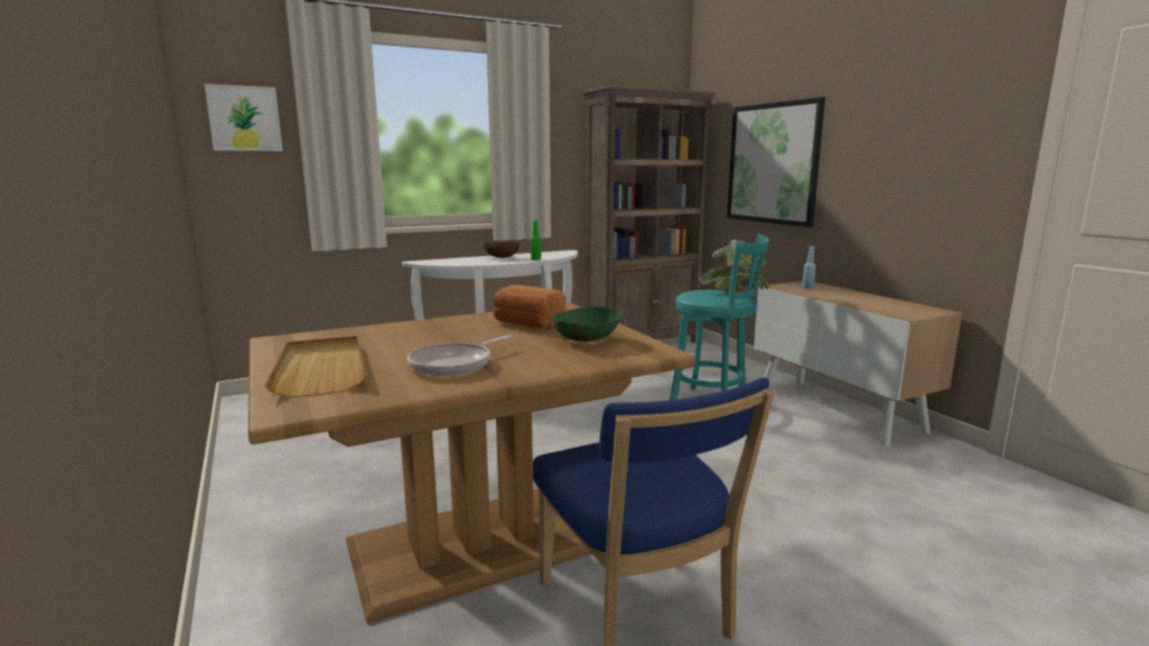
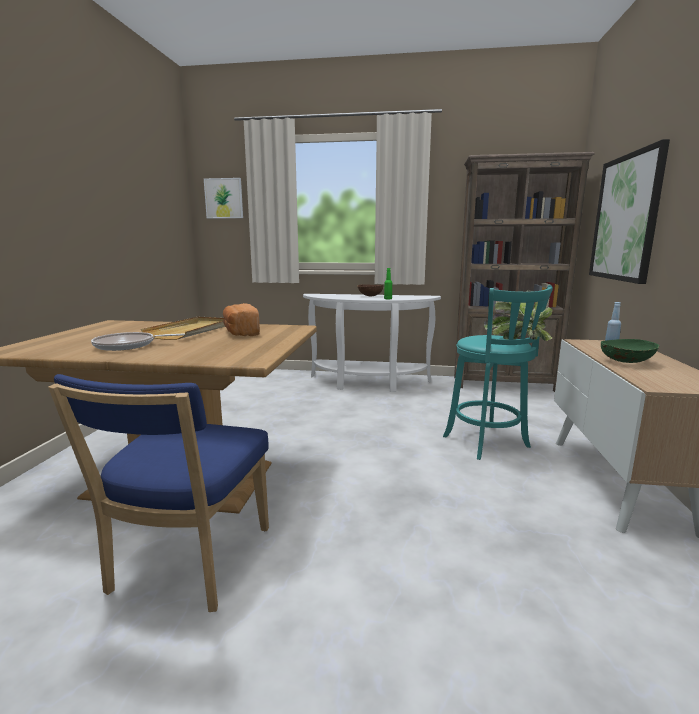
camera: 35 degrees right, 0 degrees up
beige tray [265,336,367,397] -> beige tray moved to [141,317,225,340]
green bowl [553,307,621,342] -> green bowl moved to [601,339,659,363]

